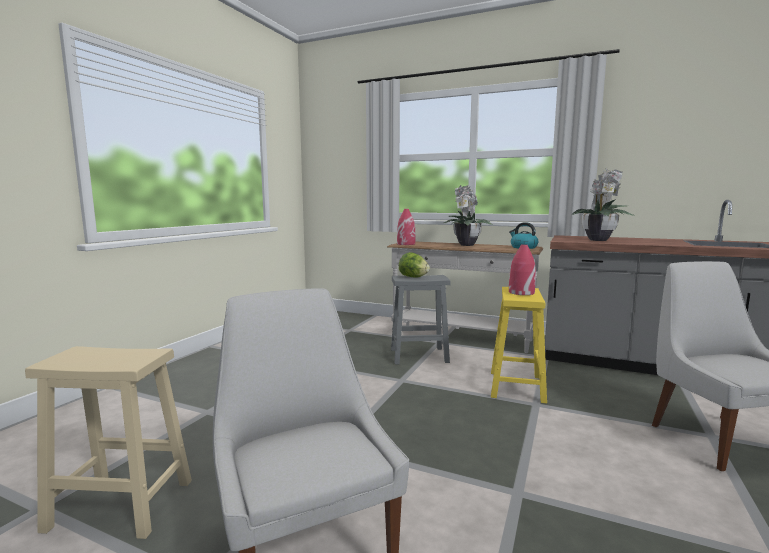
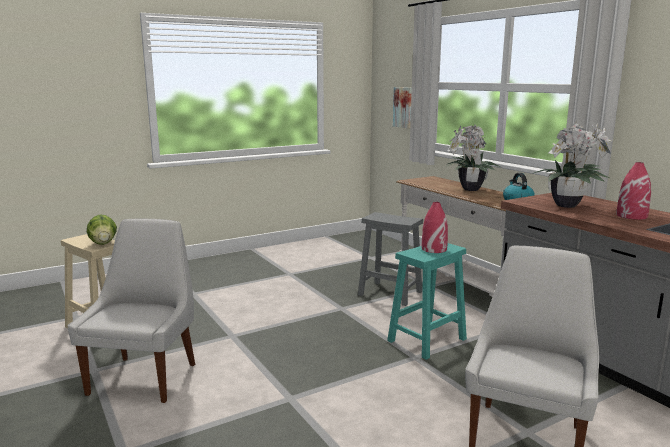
camera: 35 degrees right, 5 degrees up
red vase [397,209,415,245] -> red vase moved to [616,162,651,220]
lettuce [399,252,430,278] -> lettuce moved to [87,214,117,245]
yellow stool [491,287,547,404] -> turquoise stool [387,243,467,360]
none -> picture [393,87,412,128]

